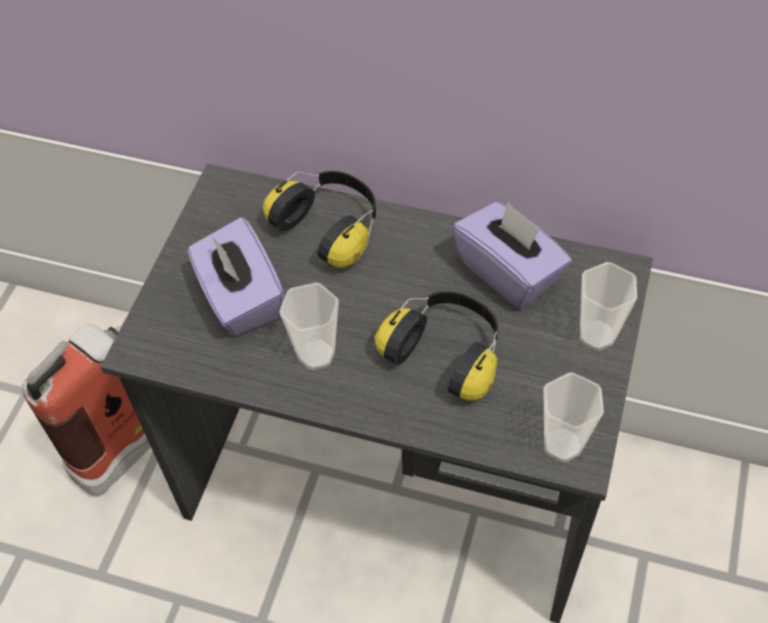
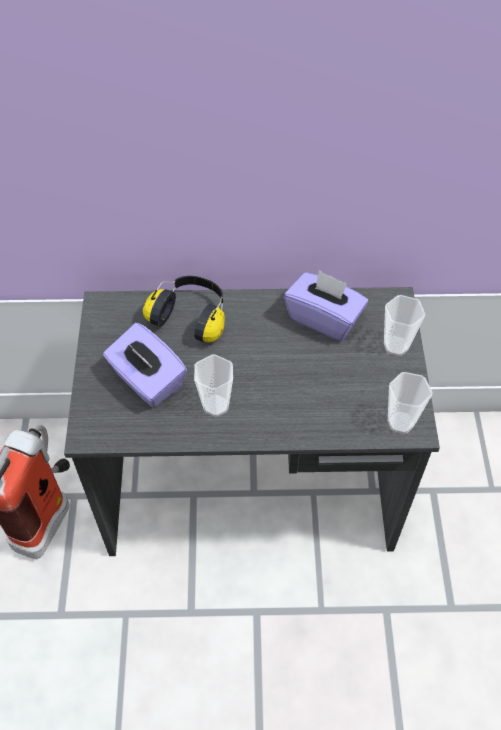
camera: 20 degrees left, 0 degrees up
headphones [375,291,498,401] -> none

